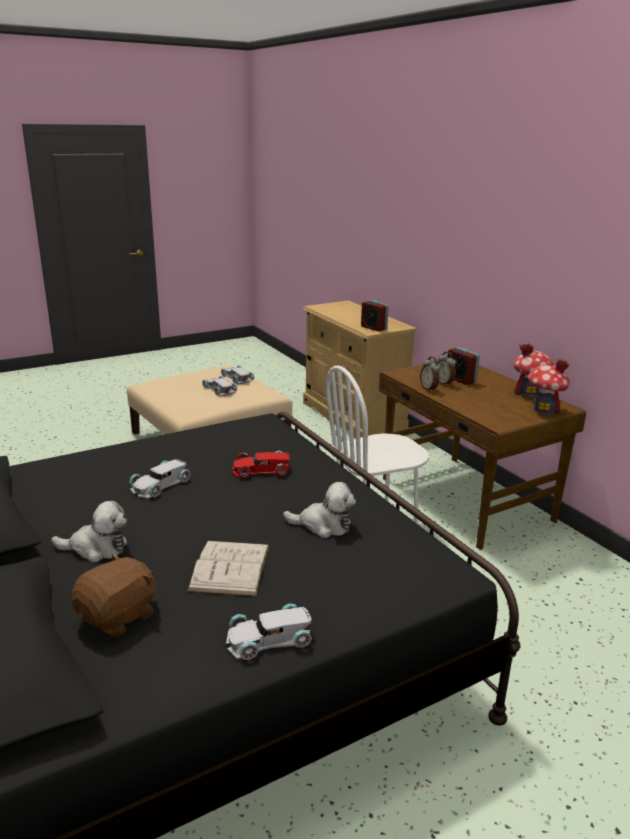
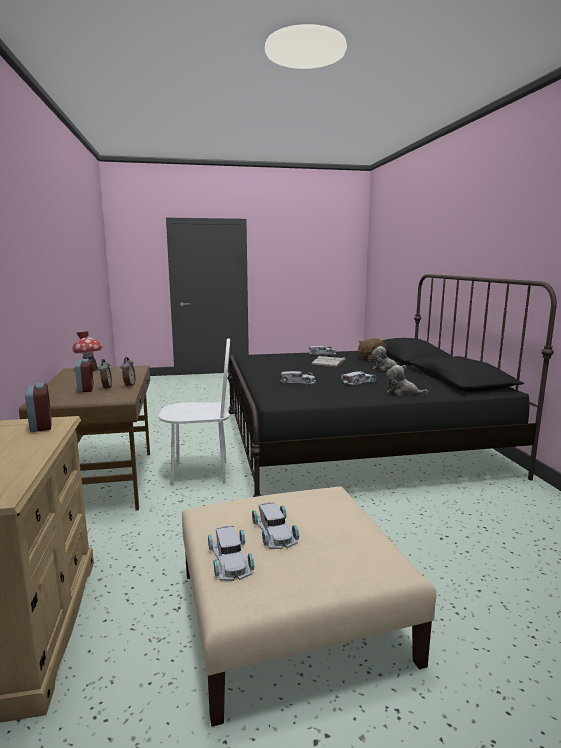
camera: 160 degrees left, 10 degrees down
red toy car [232,451,290,478] -> white toy car [280,371,316,385]
plush toy [283,482,356,538] -> plush toy moved to [386,365,428,396]
toy house [514,343,553,397] -> none

